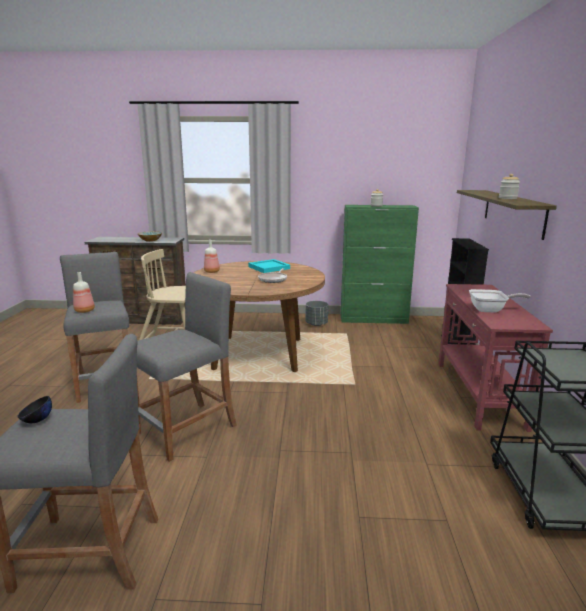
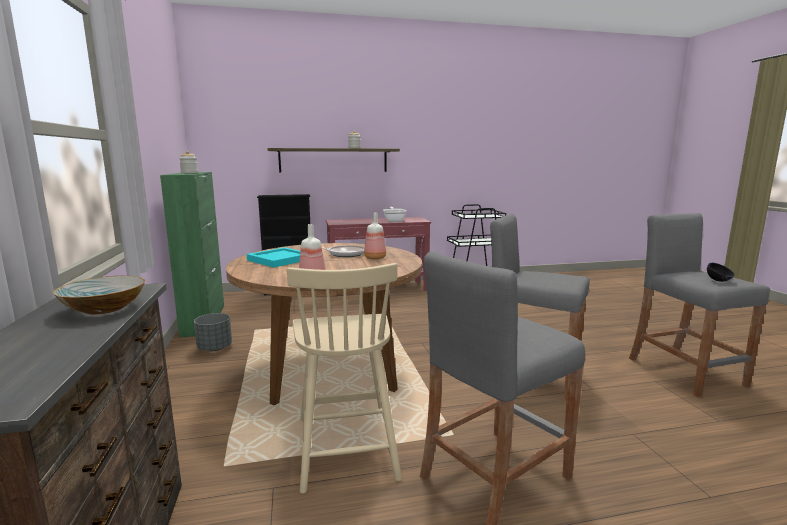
camera: 105 degrees left, 5 degrees down
bottle [73,272,95,313] -> bottle moved to [364,213,386,259]

